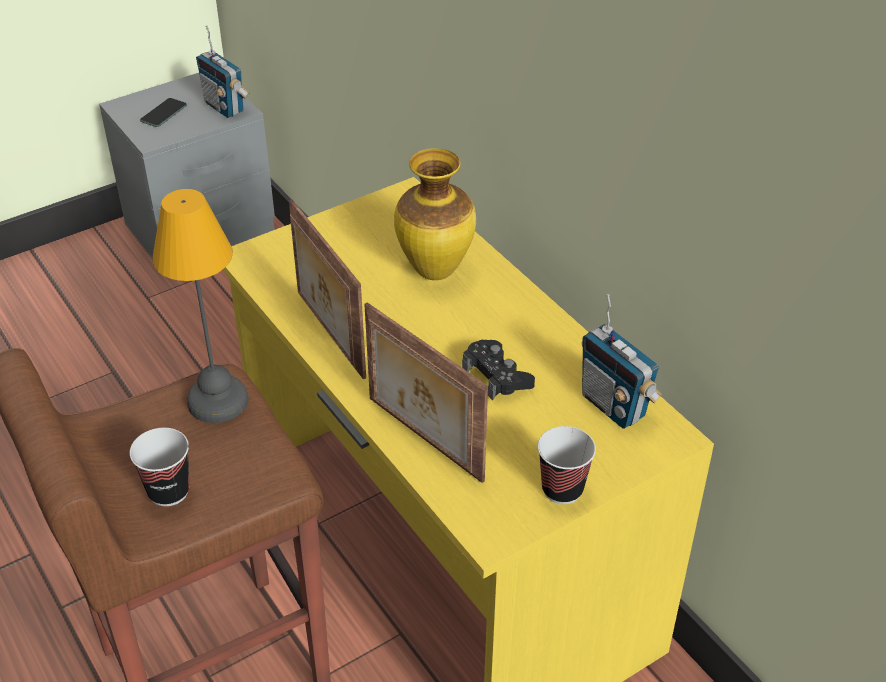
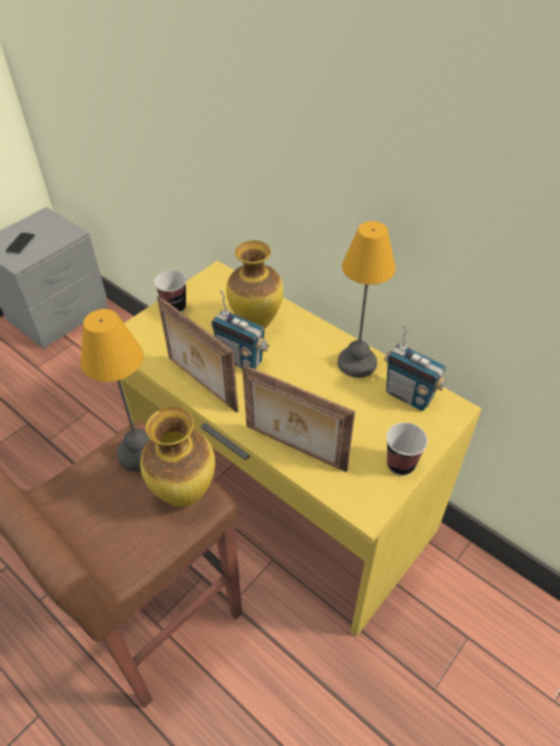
camera: 15 degrees left, 5 degrees up
cup [130,428,190,506] -> cup moved to [154,270,186,312]
radio [196,26,249,118] -> radio moved to [211,290,270,369]
black game controller [462,340,535,400] -> none
none -> vase [140,407,215,507]
none -> table lamp [338,221,396,378]

